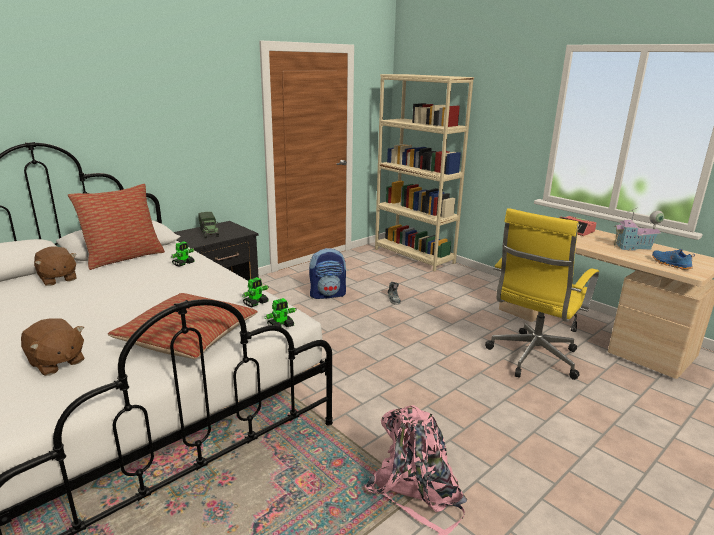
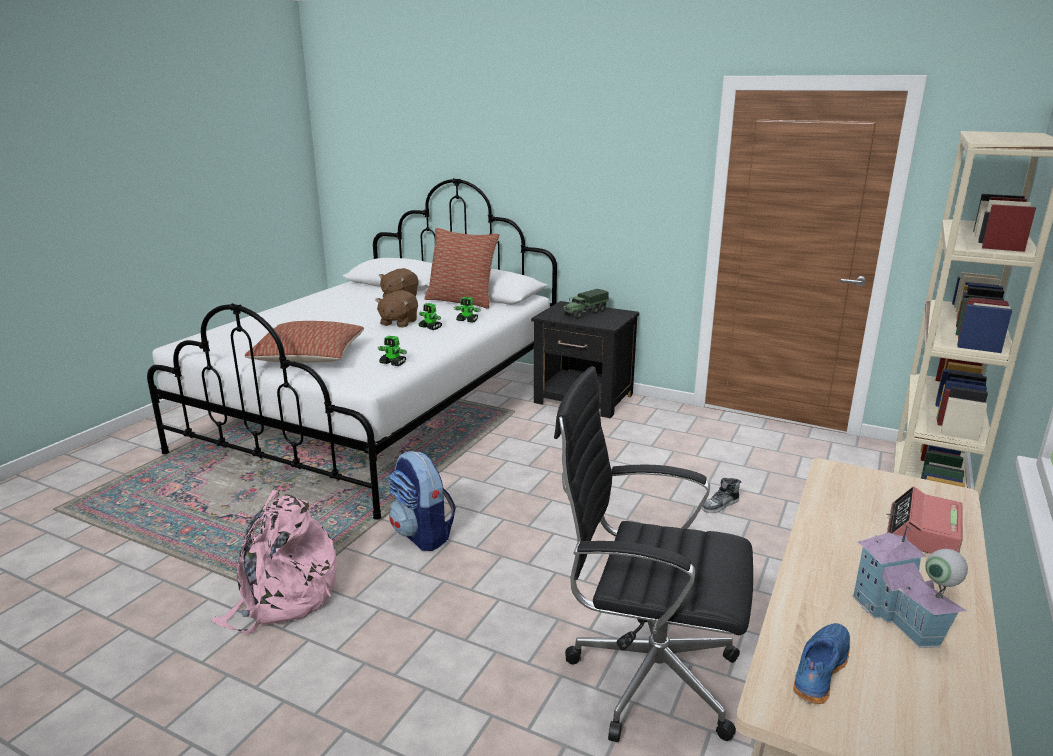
camera: 70 degrees right, 0 degrees up
brown plush toy [21,318,84,376] -> brown plush toy moved to [375,290,418,328]
toy robot [264,298,296,327] -> toy robot moved to [418,303,442,330]
backpack [309,248,346,299] -> backpack moved to [388,451,456,551]
yellow office chair [485,208,599,380] -> black office chair [554,366,753,742]

